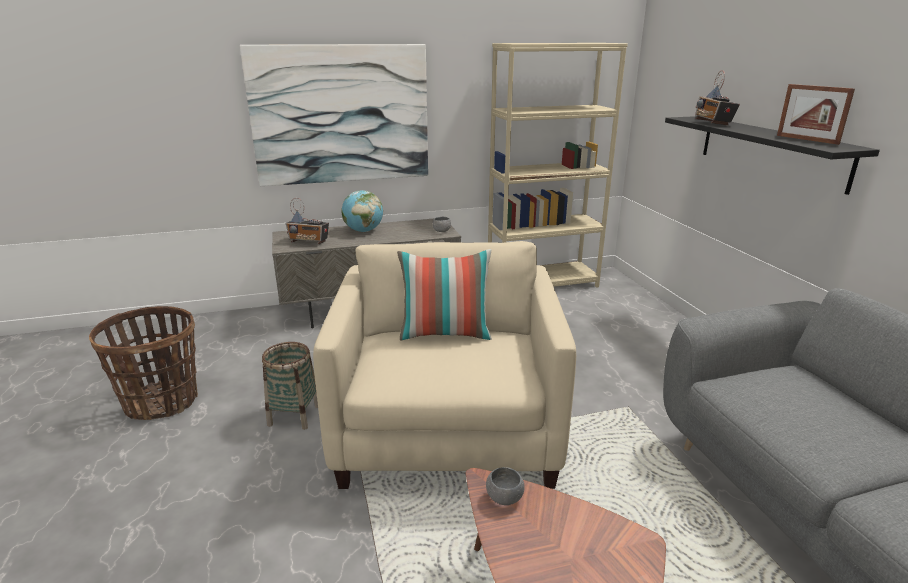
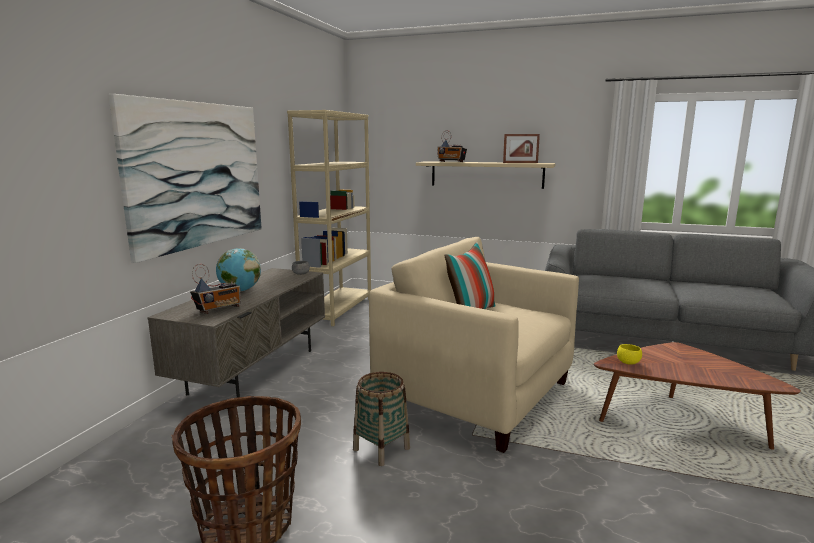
camera: 55 degrees left, 10 degrees down
grey bowl [486,467,525,505] -> yellow bowl [617,344,642,365]
black shelf [665,116,880,195] -> beige shelf [416,161,556,189]

